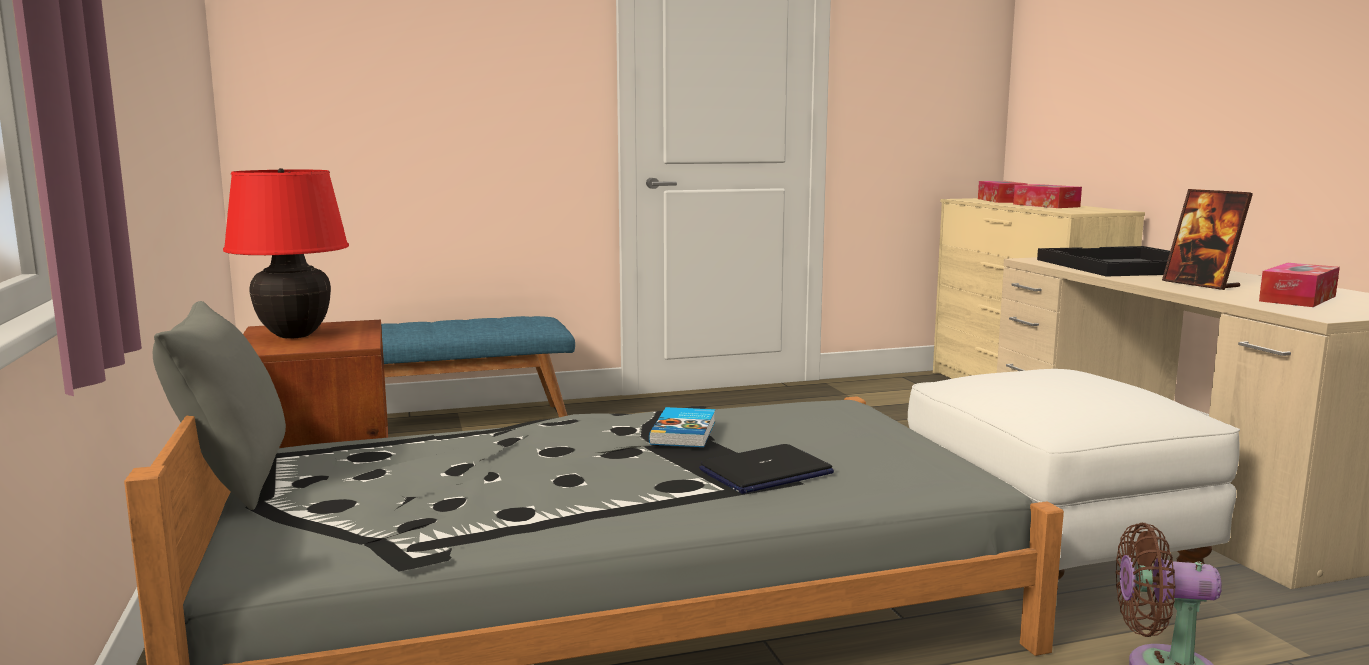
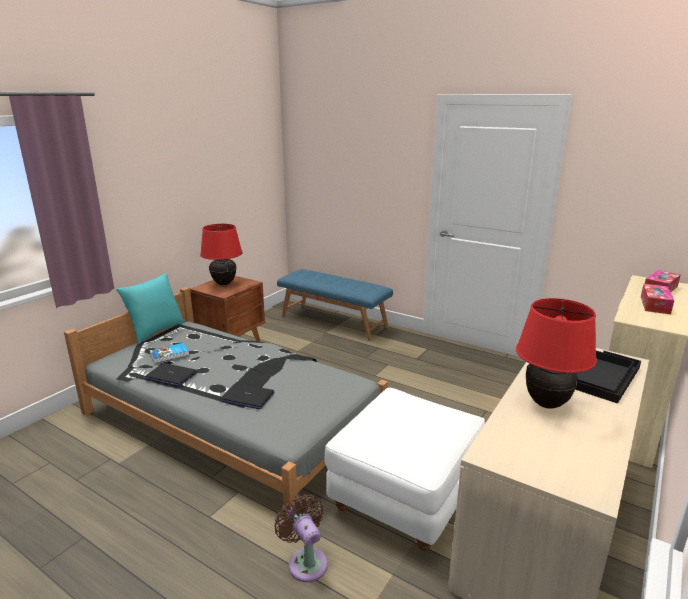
camera: 50 degrees right, 10 degrees up
grey pillow [153,301,286,510] -> turquoise pillow [116,273,185,344]
book [649,407,715,447] -> book moved to [150,343,189,363]
picture frame [1162,189,1253,290] -> red table lamp [516,298,597,409]
tissue box [1259,263,1340,307] -> none
none -> laptop [145,363,197,386]

